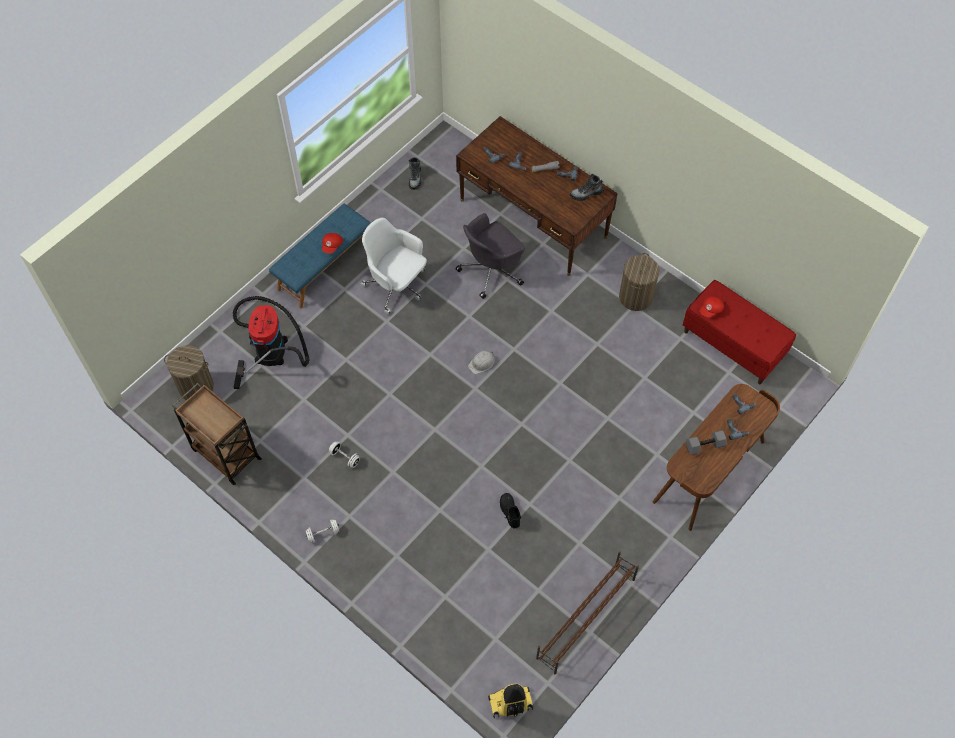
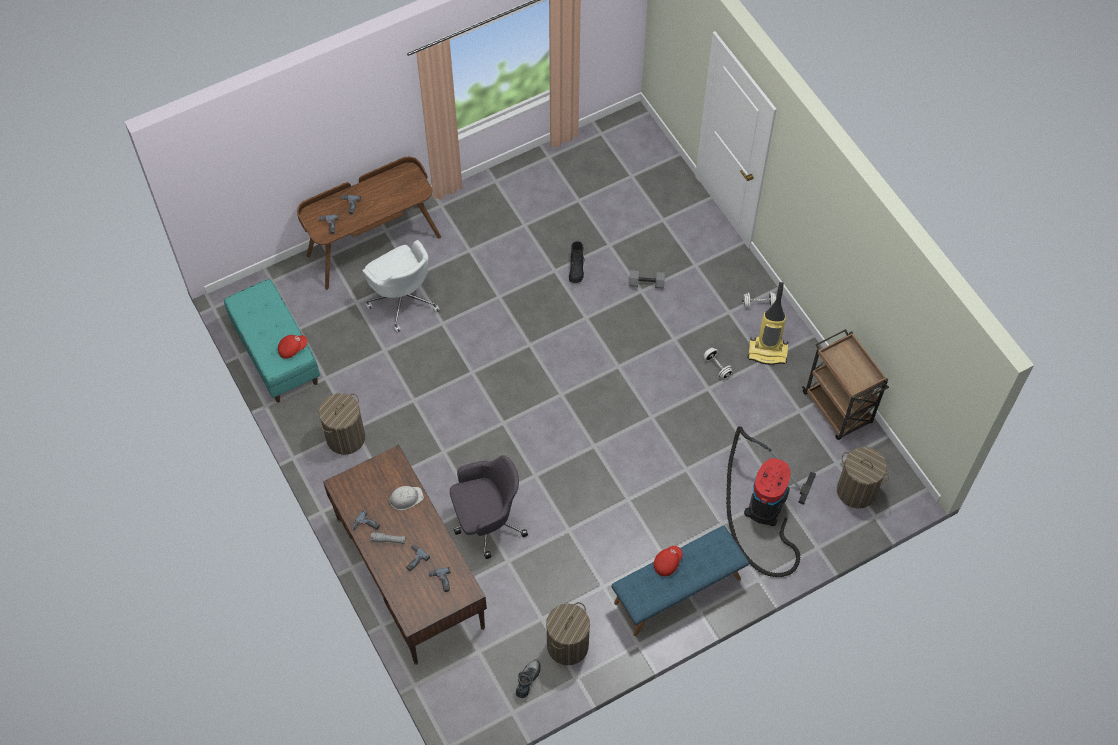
camera: 160 degrees left, 0 degrees up
white office chair [360,218,427,315] -> white office chair moved to [362,240,440,333]
white hard hat [468,351,494,374] -> white hard hat moved to [388,486,424,510]
vacuum cleaner [488,684,533,718] -> vacuum cleaner moved to [748,282,788,365]
brown shoe rack [536,551,639,674] -> none
boot [570,174,604,201] -> none
red bench [683,280,796,384] -> turquoise bench [224,279,320,403]
grey dumbbell [686,430,727,455] -> grey dumbbell moved to [629,270,665,289]
none -> laundry basket [546,602,590,665]

